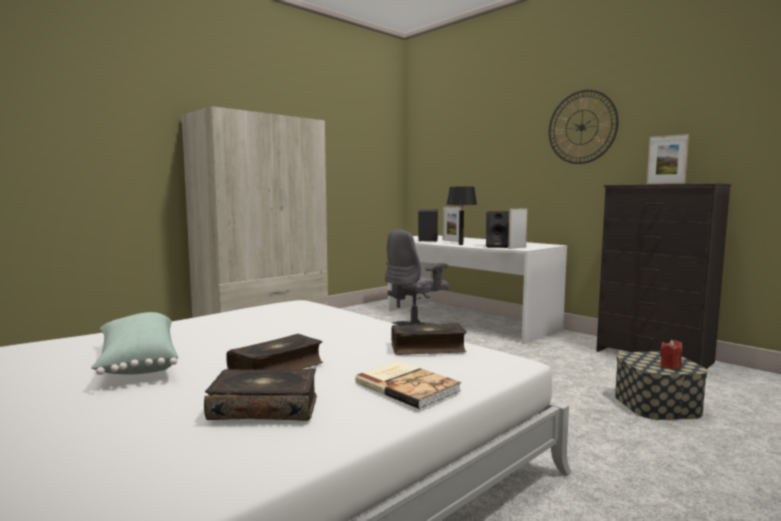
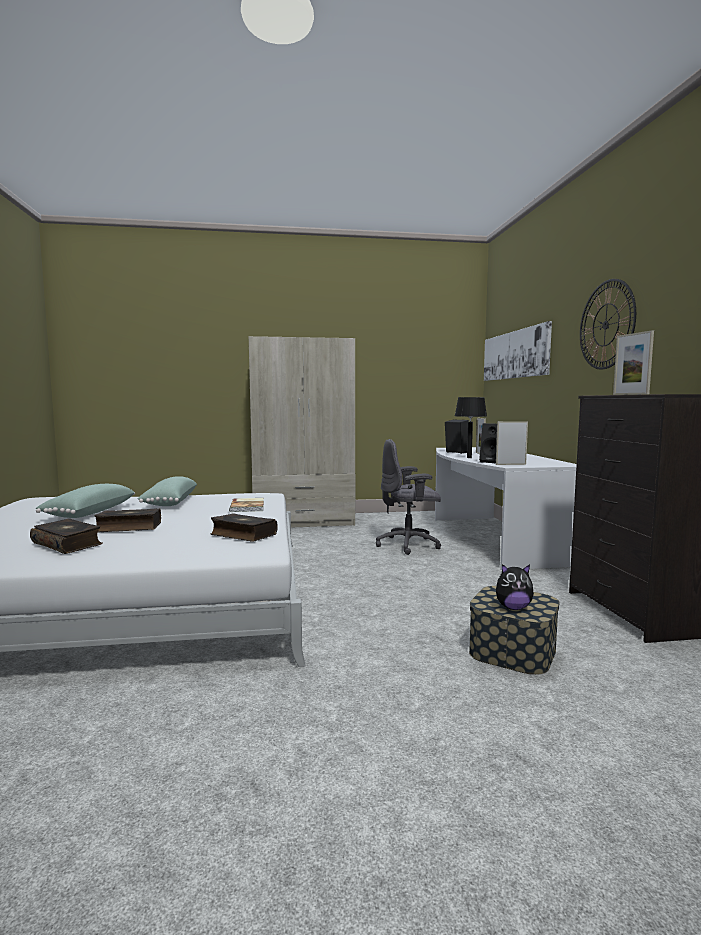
camera: 35 degrees right, 0 degrees up
book [355,361,461,409] -> book moved to [229,498,264,512]
red candle [660,340,682,370] -> plush toy [496,564,534,610]
none -> green pillow [137,476,197,506]
none -> picture [484,321,552,381]

